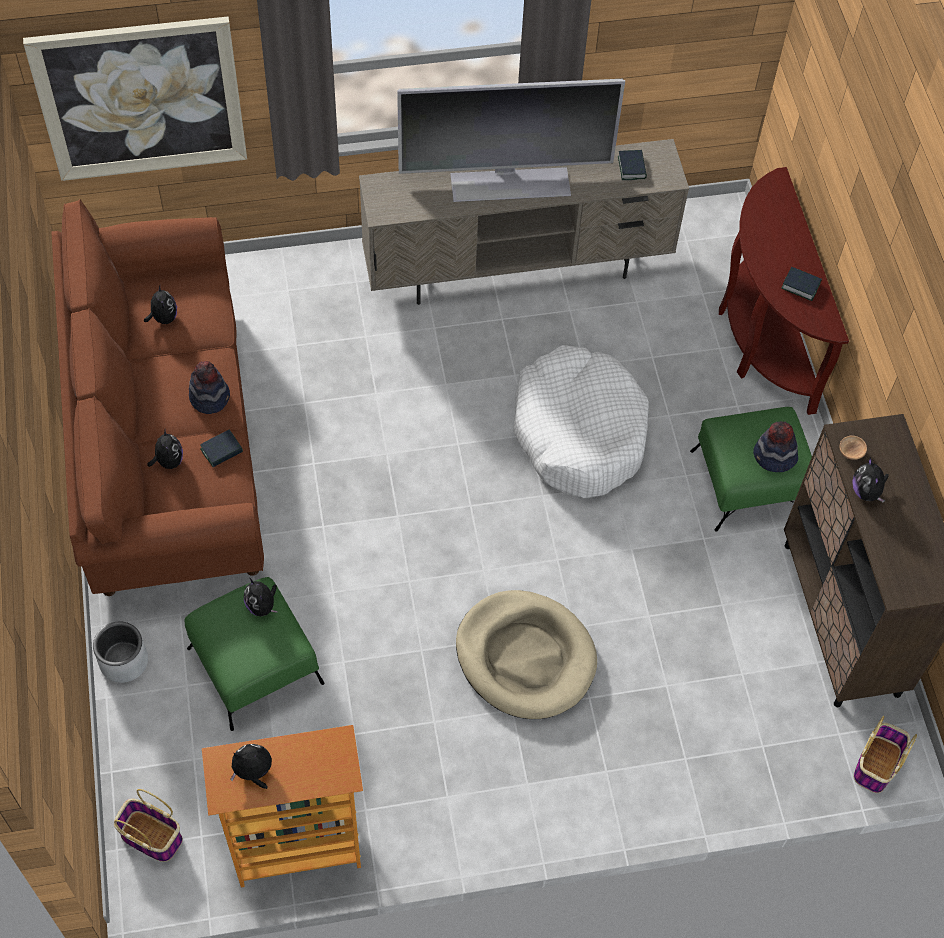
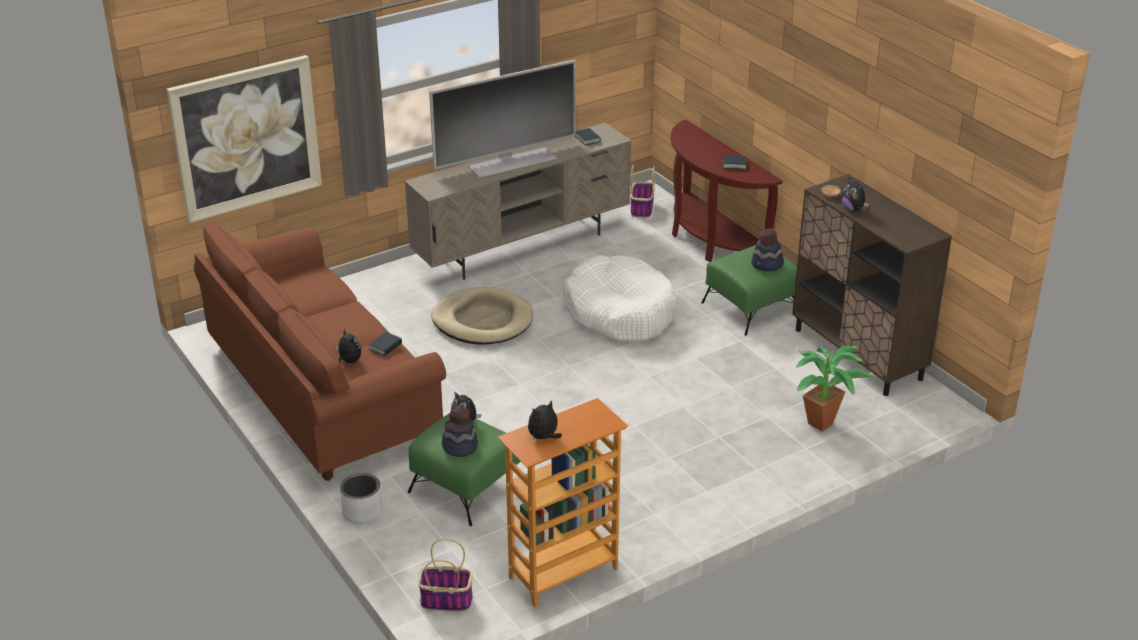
camera: 20 degrees left, 25 degrees down
plush toy [144,285,177,324] -> none
hat [189,361,230,414] -> hat moved to [442,406,478,457]
beige dog bed [456,590,597,719] -> beige dog bed moved to [431,287,533,345]
basket [854,716,917,793] -> basket moved to [630,165,655,218]
none -> potted plant [796,345,874,432]

